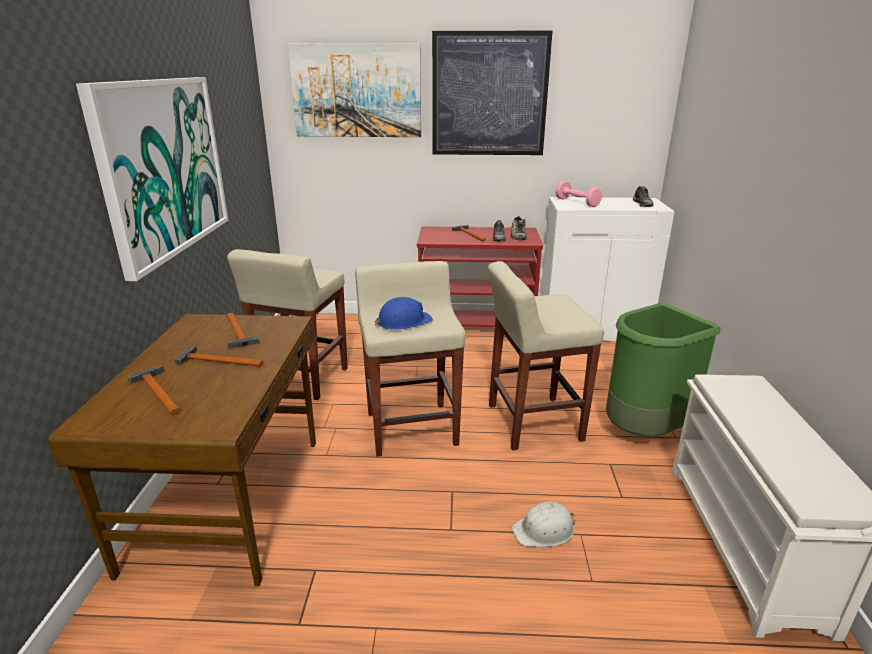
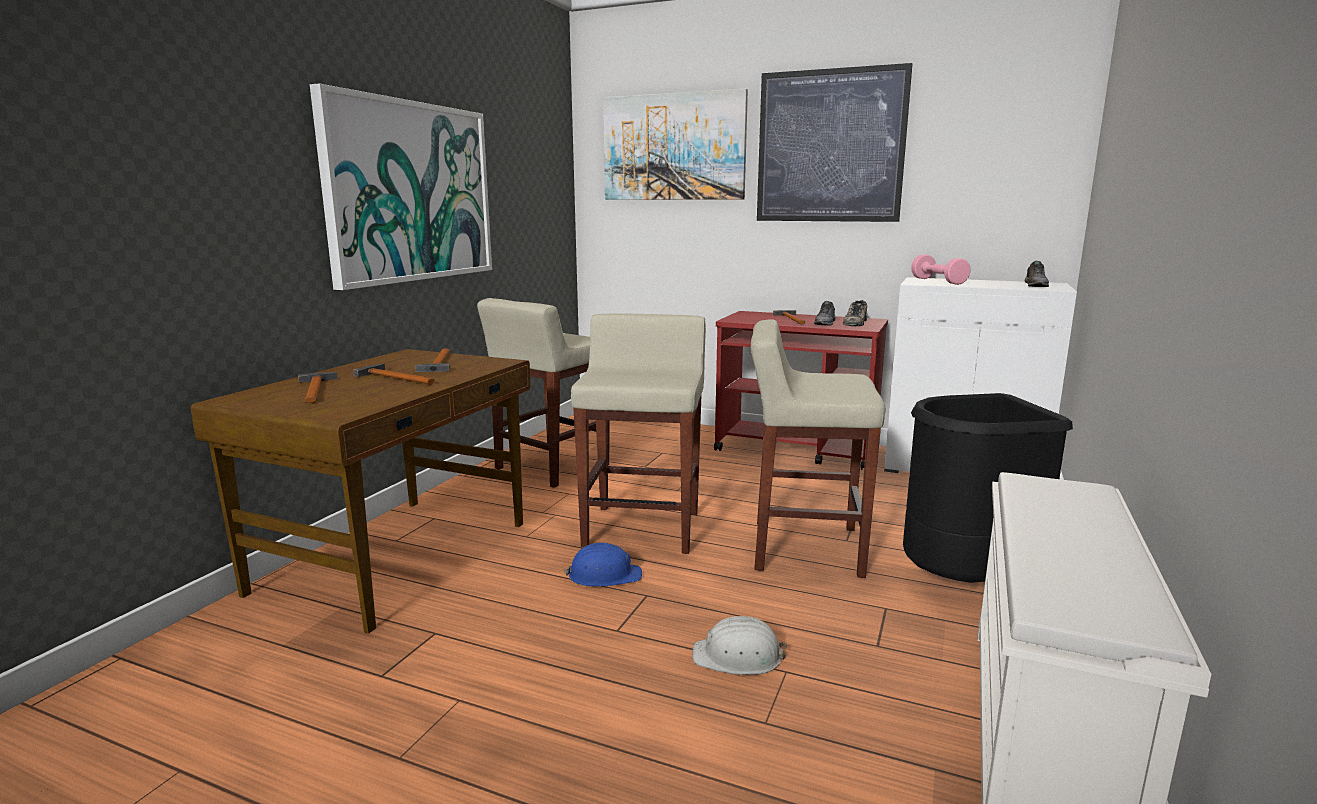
camera: 20 degrees right, 10 degrees down
blue hard hat [375,297,433,330] -> blue hard hat moved to [564,543,642,587]
green trash can [606,303,720,437] -> black trash can [903,393,1073,583]

